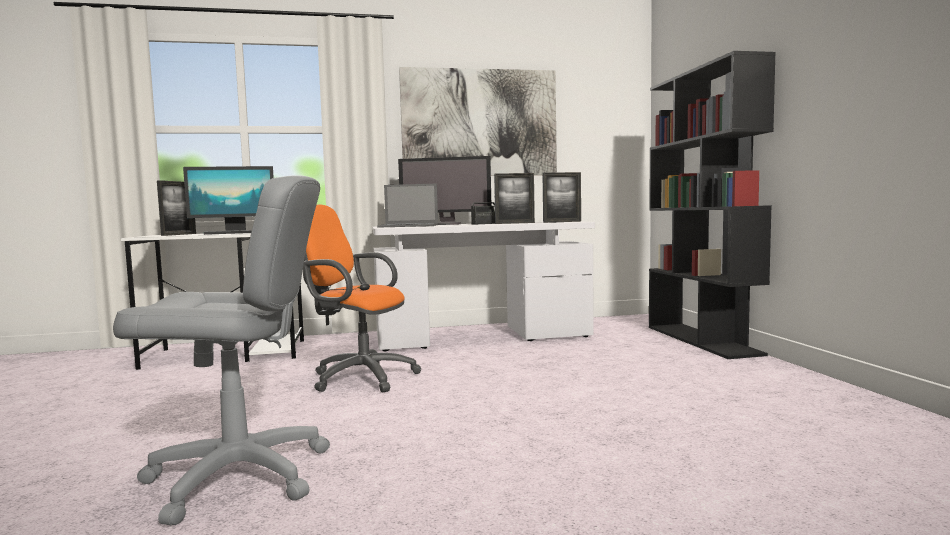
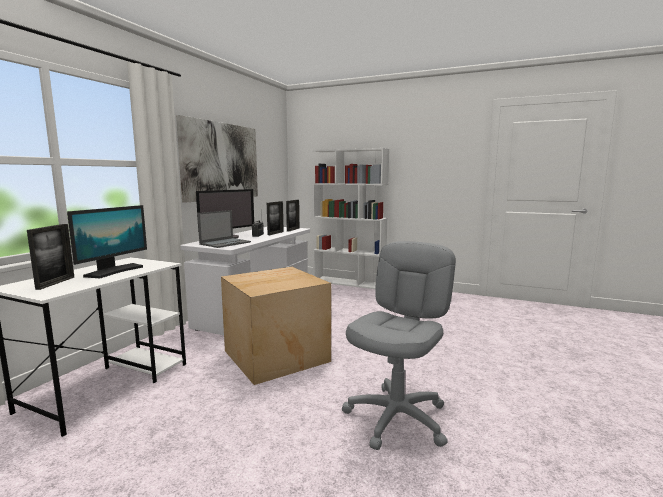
camera: 55 degrees left, 5 degrees up
picture frame [157,180,196,236] -> picture frame turned 45 degrees clockwise [27,224,74,290]
orange office chair [303,204,422,393] -> cardboard box [221,267,331,385]
black bookcase [649,51,776,359] -> white bookcase [312,148,389,289]

